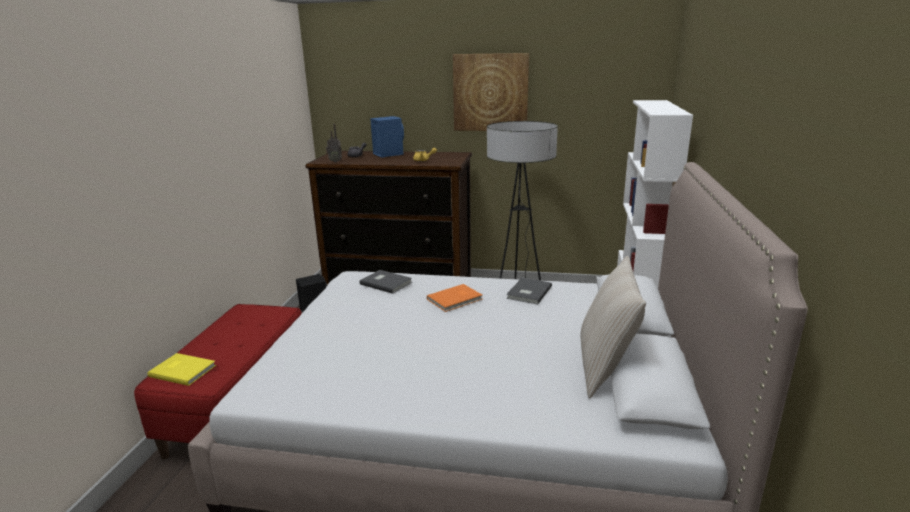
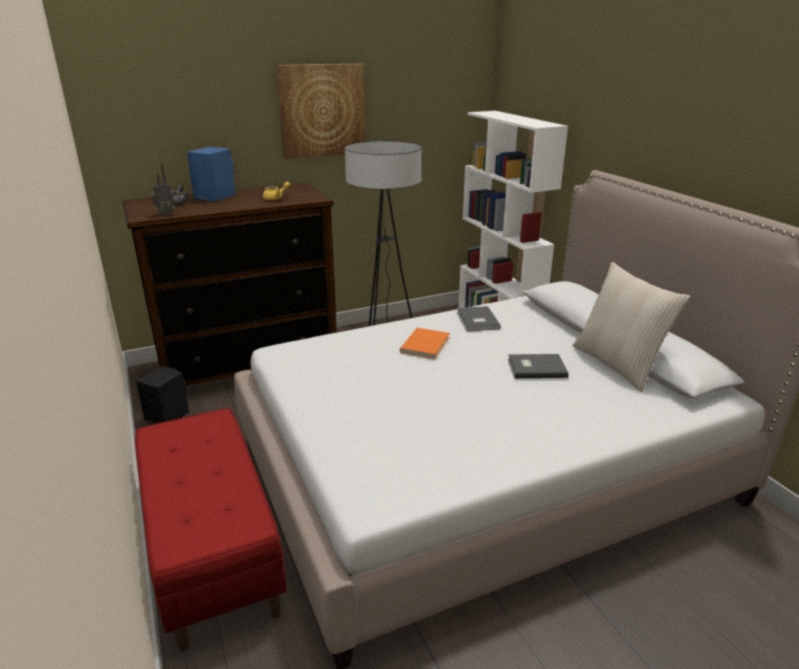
camera: 35 degrees left, 5 degrees up
yellow book [147,353,216,386] -> none
grey book [360,270,412,294] -> grey book moved to [508,354,569,378]

